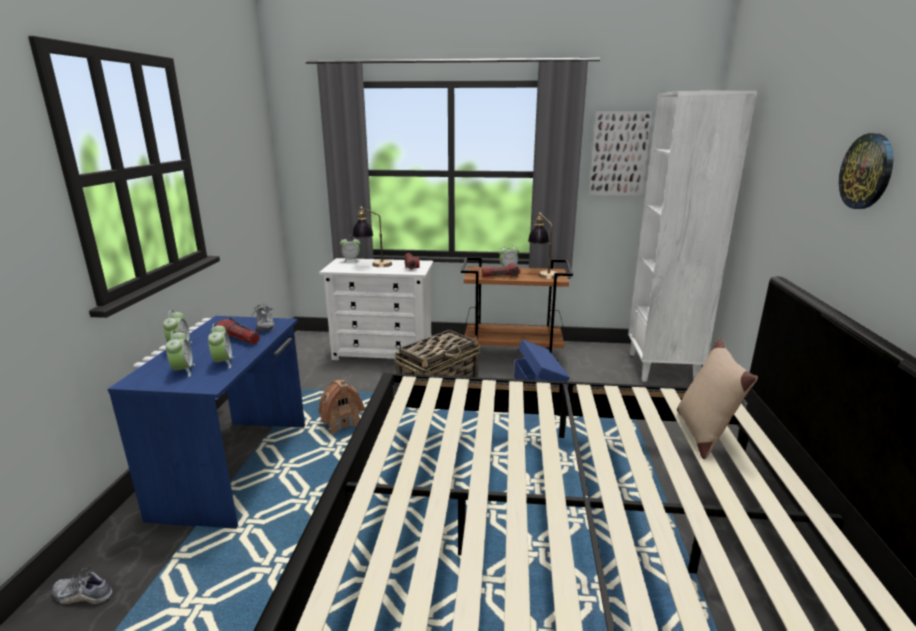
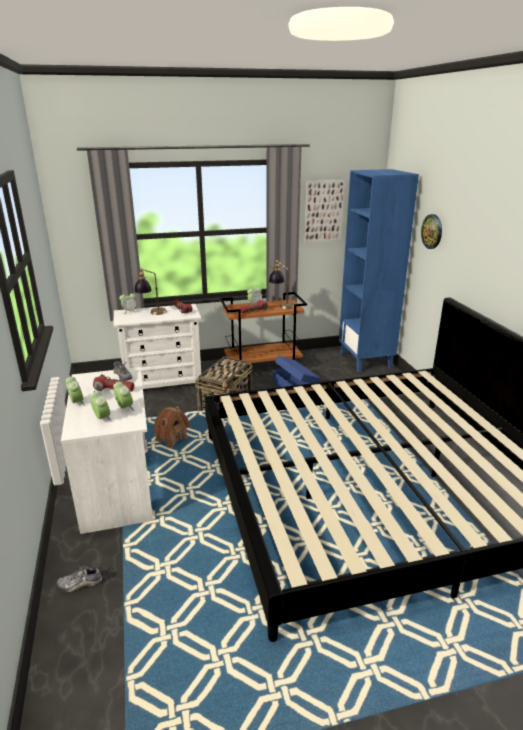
camera: 20 degrees left, 5 degrees up
blue desk [108,316,305,529] -> white desk [61,367,153,534]
white bookcase [628,91,757,382] -> blue bookcase [339,169,419,372]
beige pillow [677,338,758,459] -> none
wall clock [839,133,893,209] -> wall clock moved to [421,214,442,249]

